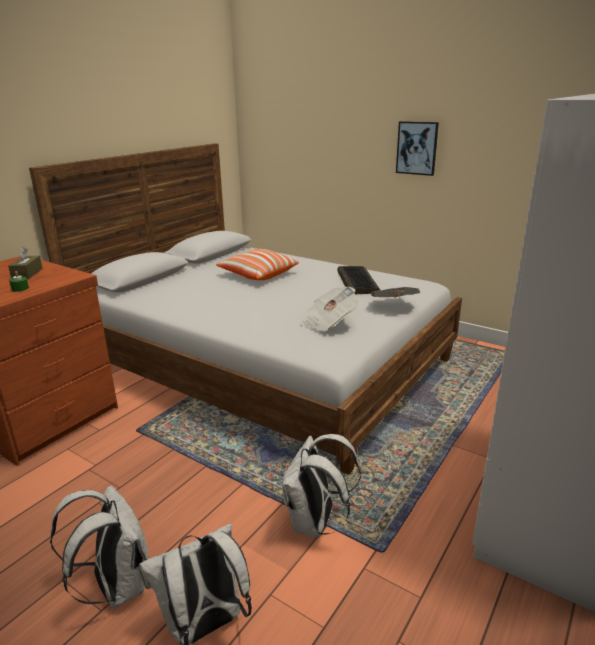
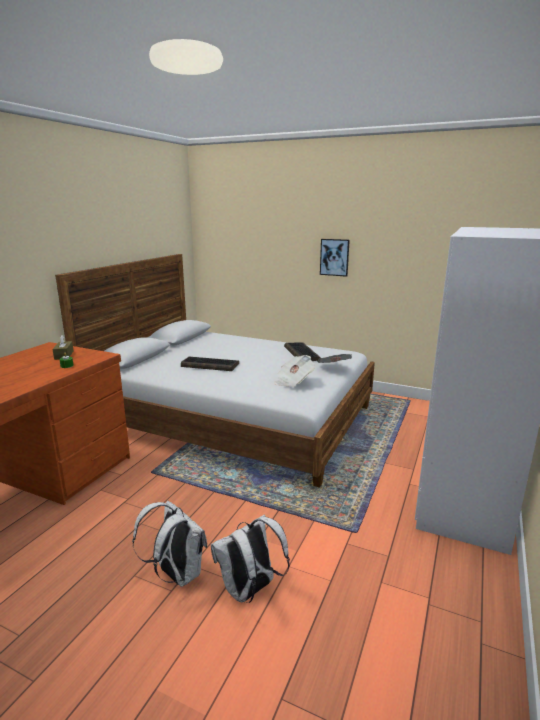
camera: 10 degrees left, 5 degrees down
pillow [216,249,299,280] -> none
white backpack [282,434,361,538] -> none
none -> keyboard [181,357,239,371]

